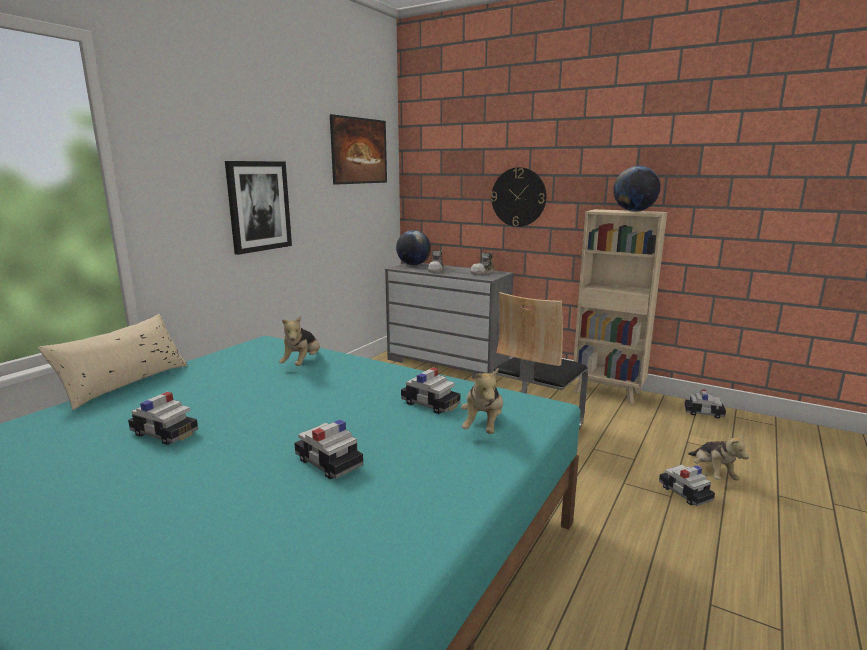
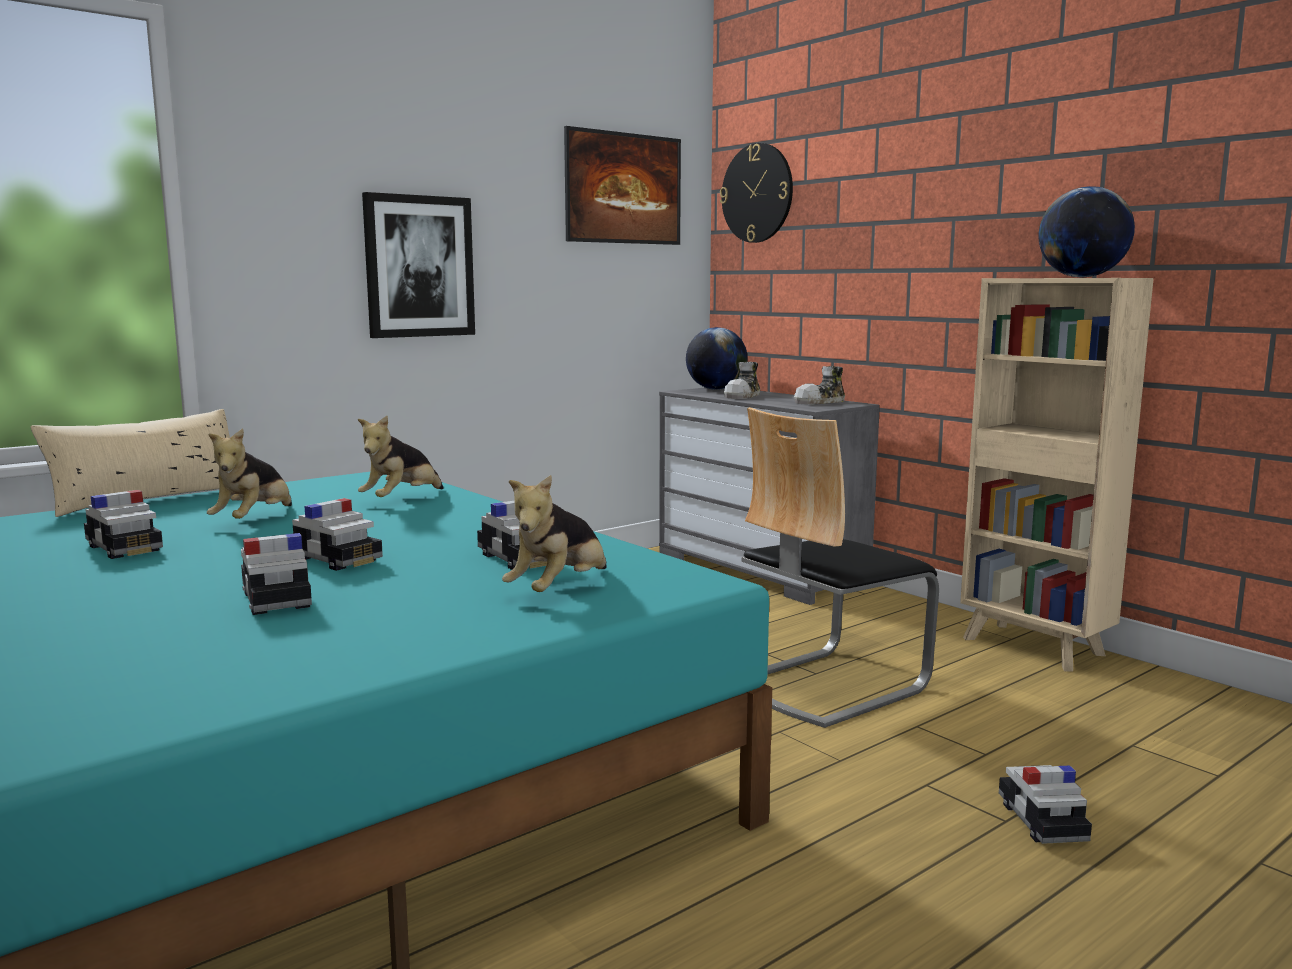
camera: 20 degrees right, 5 degrees down
wall clock [491,167,546,227] -> wall clock moved to [720,143,793,243]
toy car [684,389,726,419] -> toy car moved to [292,498,383,571]
plush toy [688,434,749,480] -> plush toy moved to [207,429,292,519]

